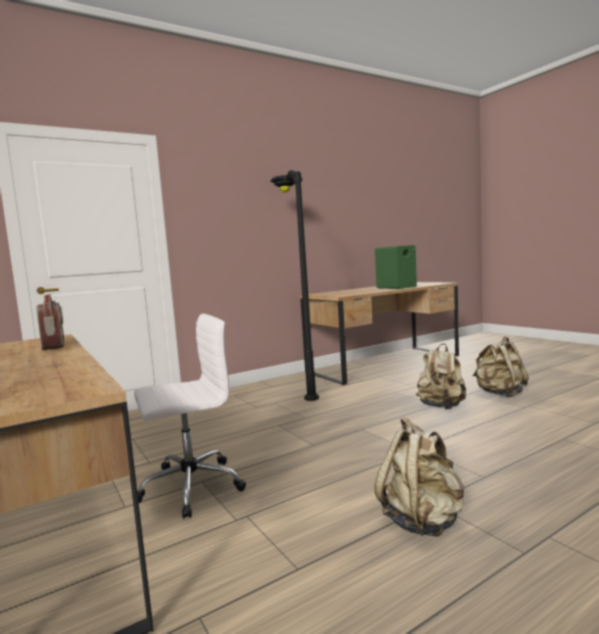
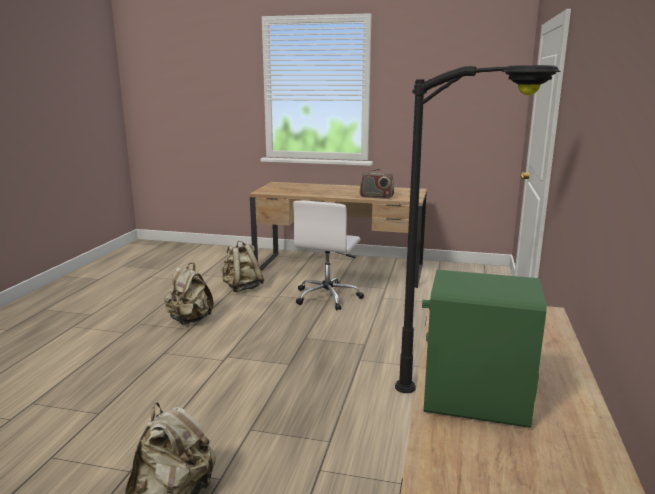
camera: 135 degrees right, 10 degrees up
beige backpack [416,343,466,409] -> beige backpack moved to [221,241,265,292]

